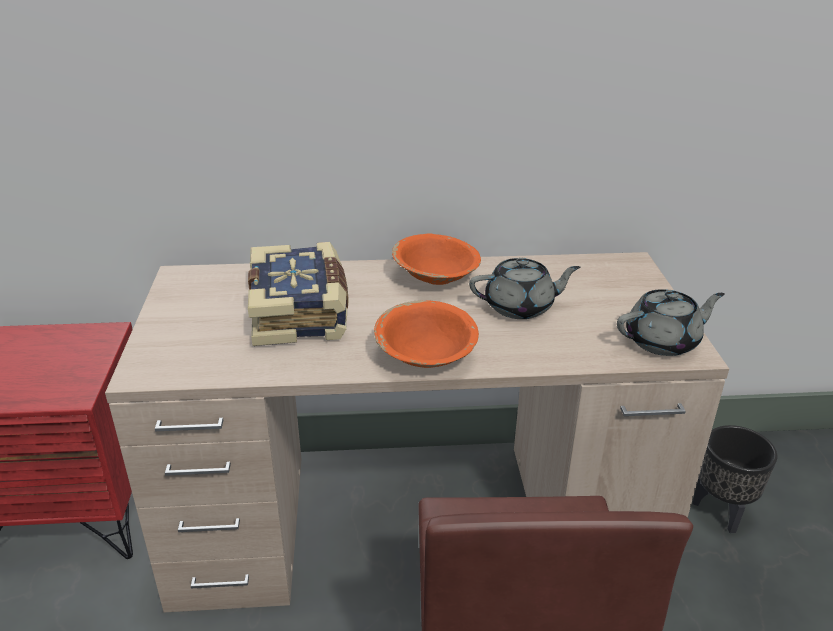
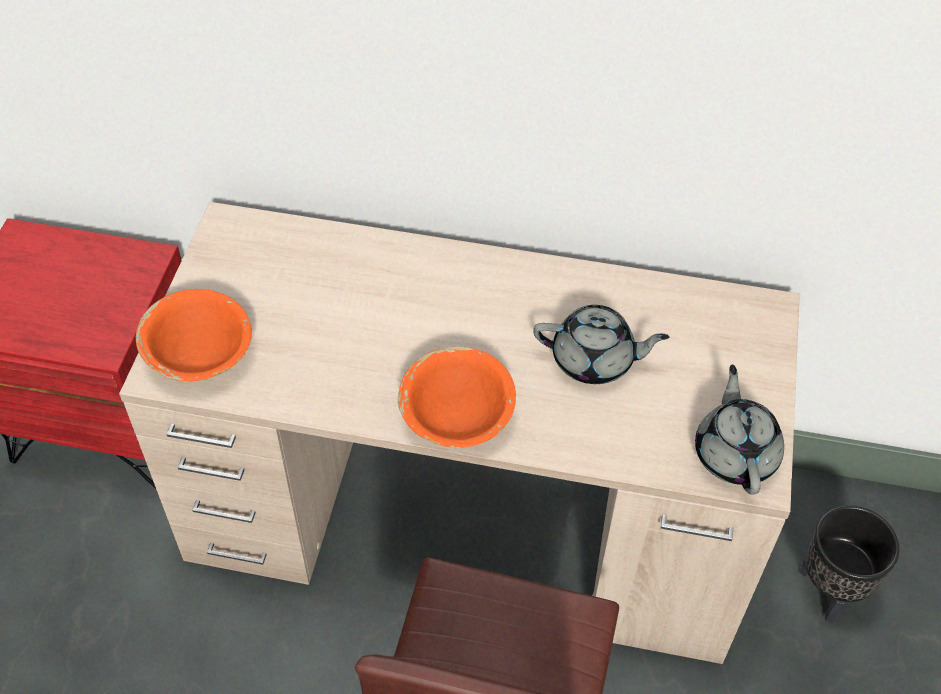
camera: 15 degrees right, 20 degrees up
book [248,242,349,346] -> none
orange bowl [392,233,481,285] -> orange bowl moved to [136,289,252,381]
grey teapot [617,289,725,356] -> grey teapot turned 90 degrees counterclockwise [695,365,784,494]

